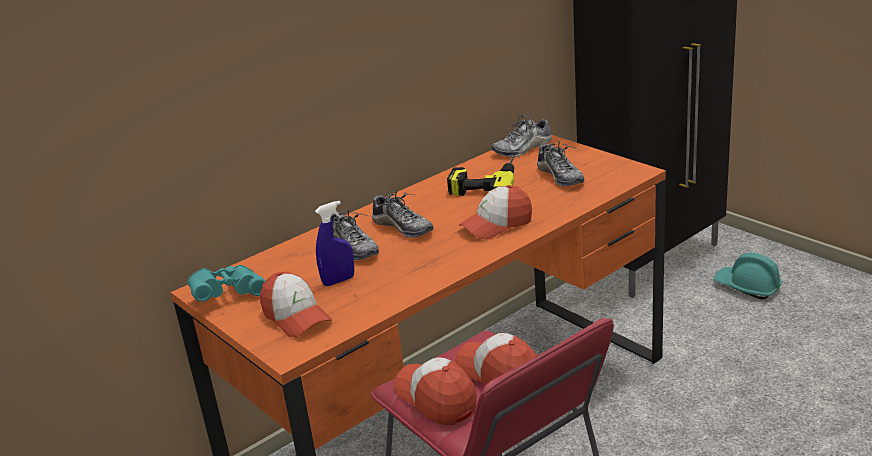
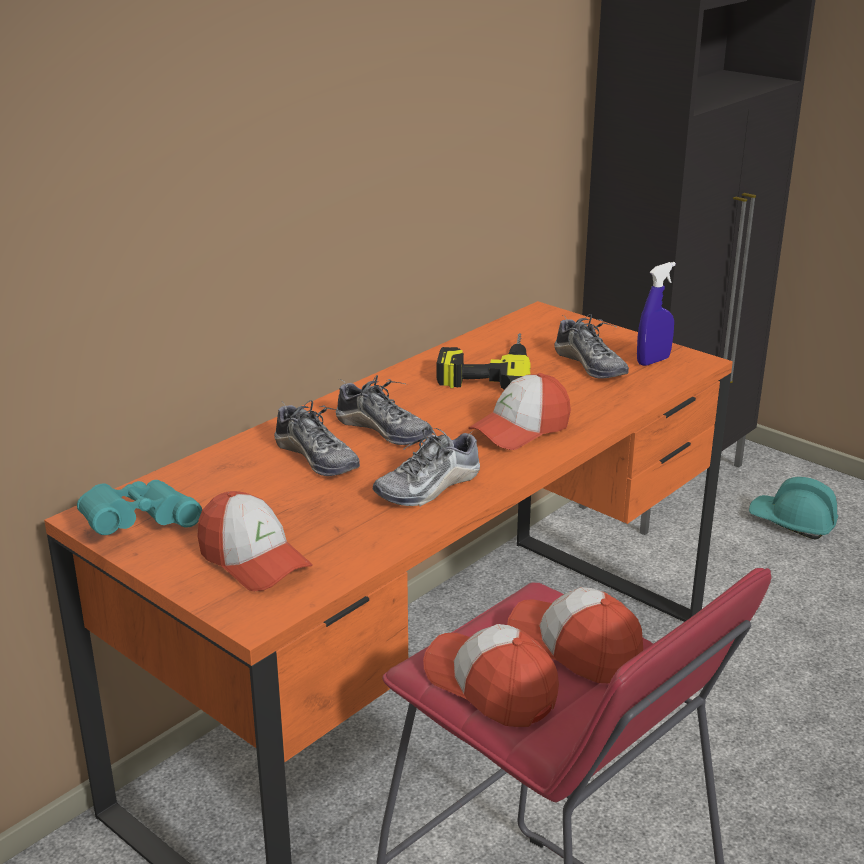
camera: 10 degrees left, 0 degrees up
blue spray bottle [315,201,354,286] -> blue spray bottle moved to [637,262,676,366]
shoe [491,114,552,157] -> shoe moved to [373,426,480,506]

